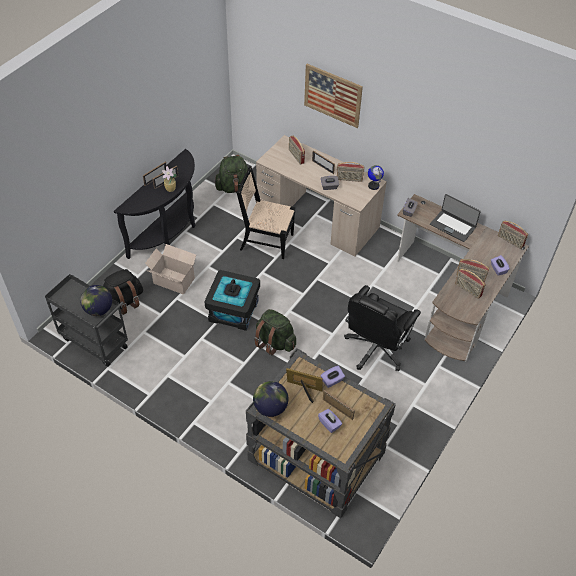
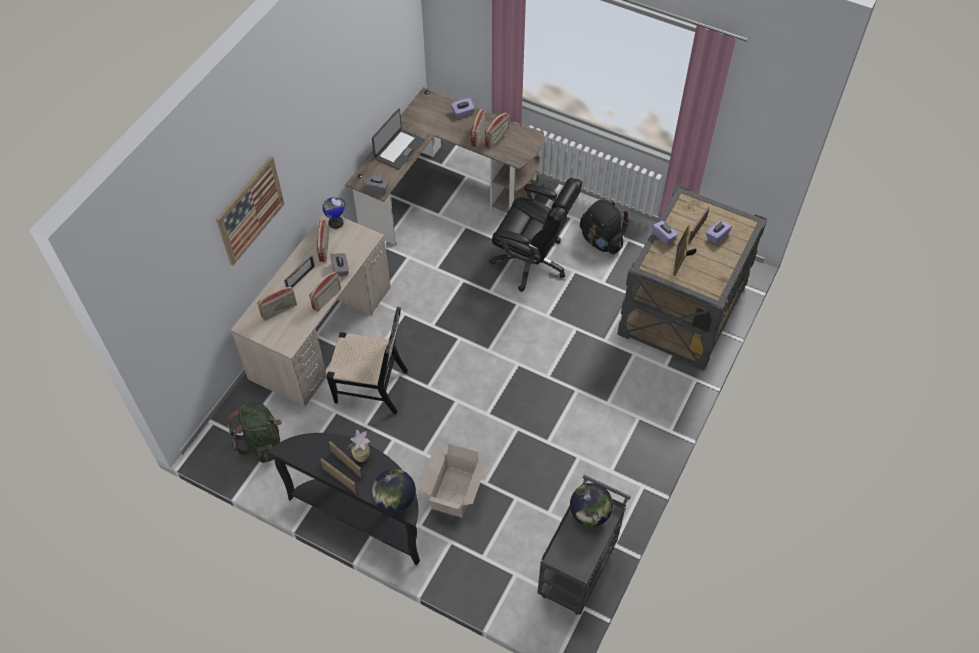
camera: 95 degrees left, 5 degrees up
black backpack [103,269,143,315] -> black backpack moved to [580,199,629,254]
black storage box [204,270,260,331] -> none
chair [237,166,295,259] -> chair turned 90 degrees counterclockwise [327,307,408,414]
globe [253,381,288,417] -> globe moved to [372,469,416,513]
green backpack [254,309,296,355] -> none
radio [498,221,528,249] -> radio moved to [309,271,341,312]

